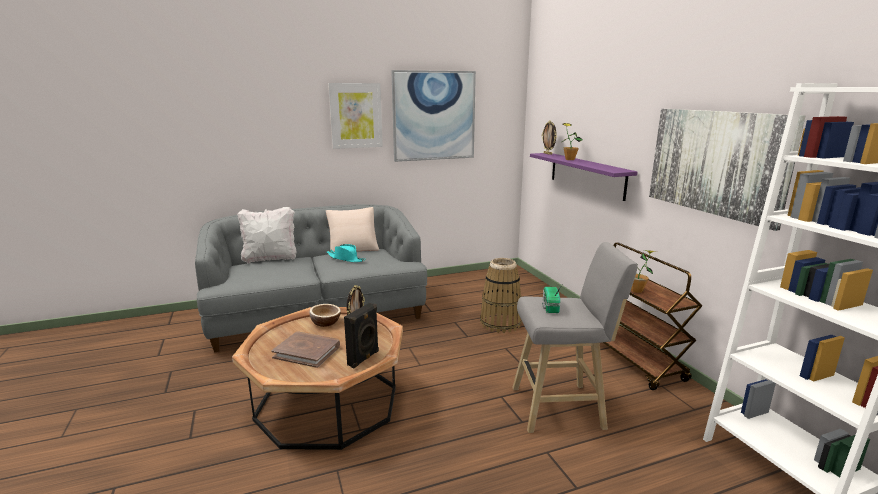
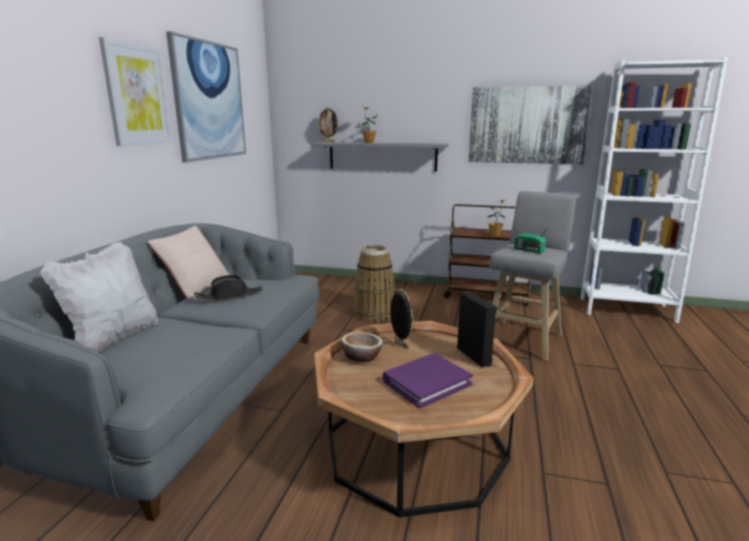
camera: 55 degrees left, 0 degrees up
brown book [271,331,340,368] -> purple book [383,353,473,408]
turquoise hat [327,244,365,262] -> black hat [194,275,263,301]
purple shelf [530,153,638,201] -> grey shelf [313,142,448,171]

